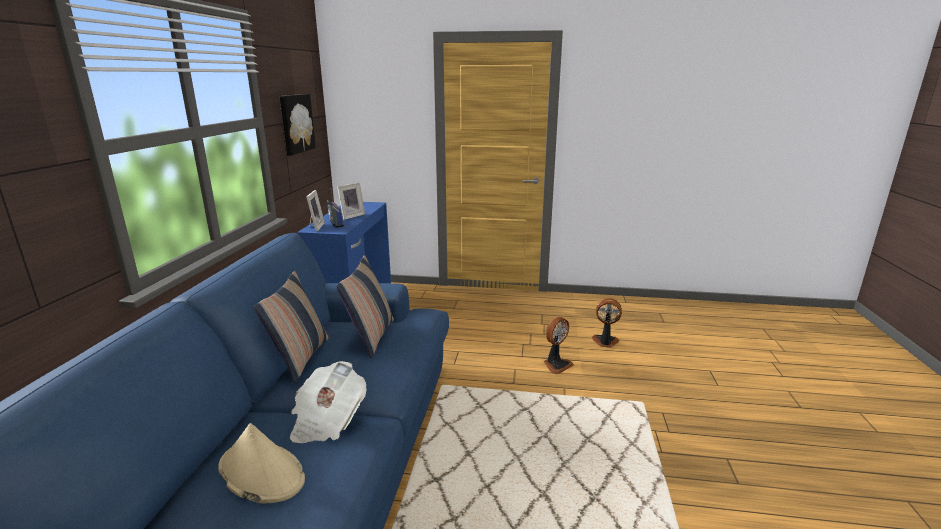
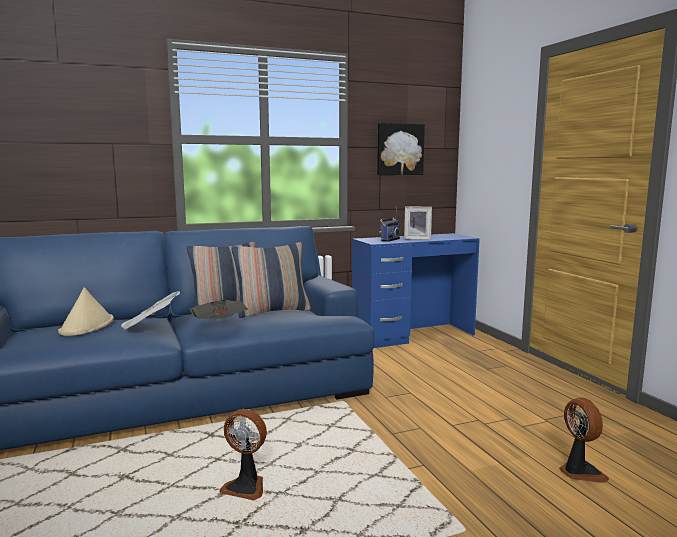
camera: 60 degrees right, 10 degrees down
picture frame [306,190,325,231] -> none
fan [544,317,574,374] -> fan moved to [220,409,267,500]
none -> newspaper [189,300,248,319]

